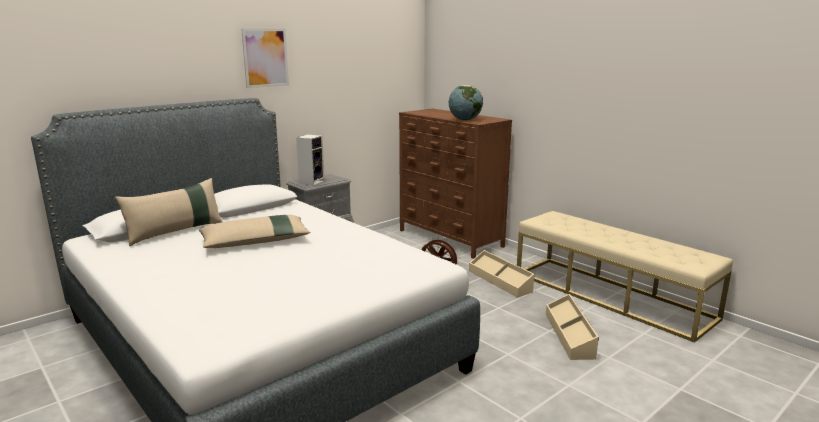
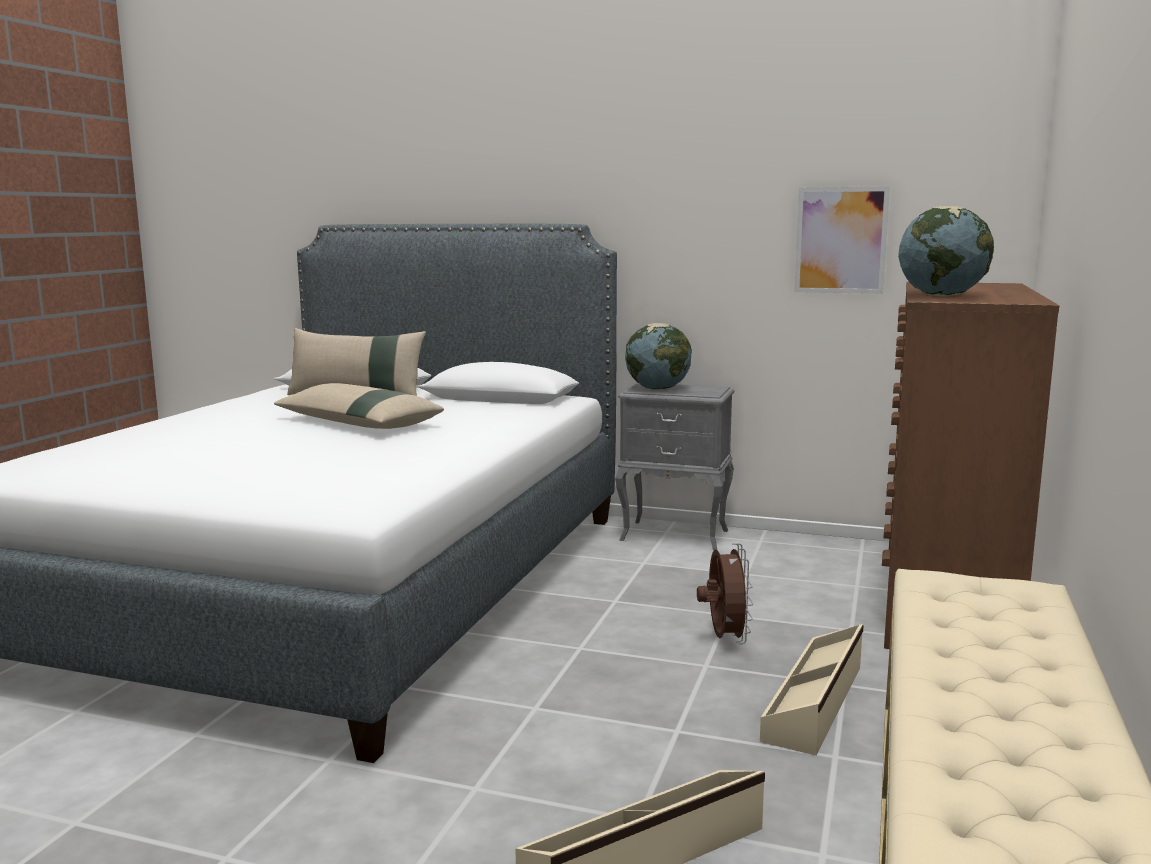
camera: 60 degrees right, 5 degrees down
picture [241,28,289,88] -> picture moved to [795,186,890,294]
speaker [296,134,325,186] -> globe [625,323,692,390]

